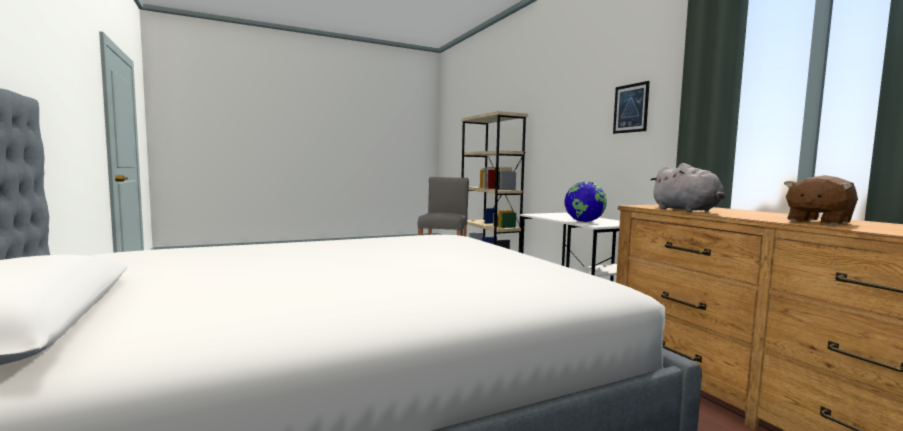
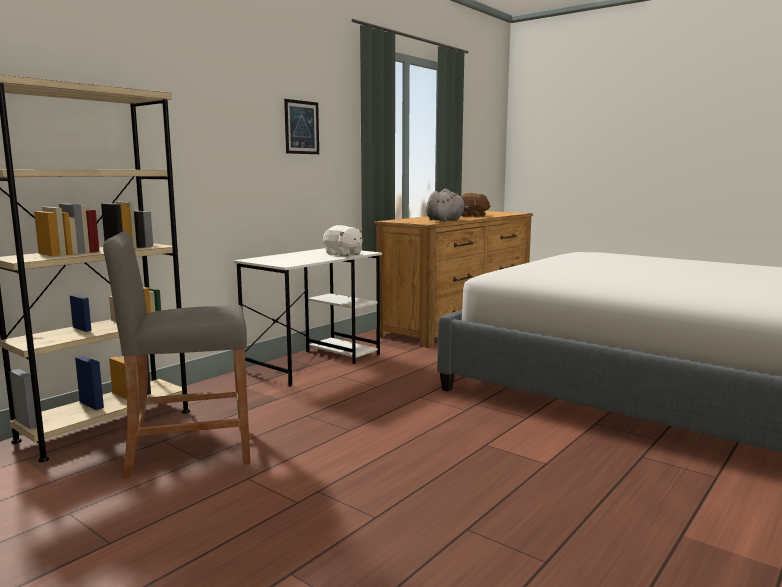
camera: 115 degrees left, 5 degrees up
globe [564,182,607,222] -> white plush toy [323,225,363,256]

